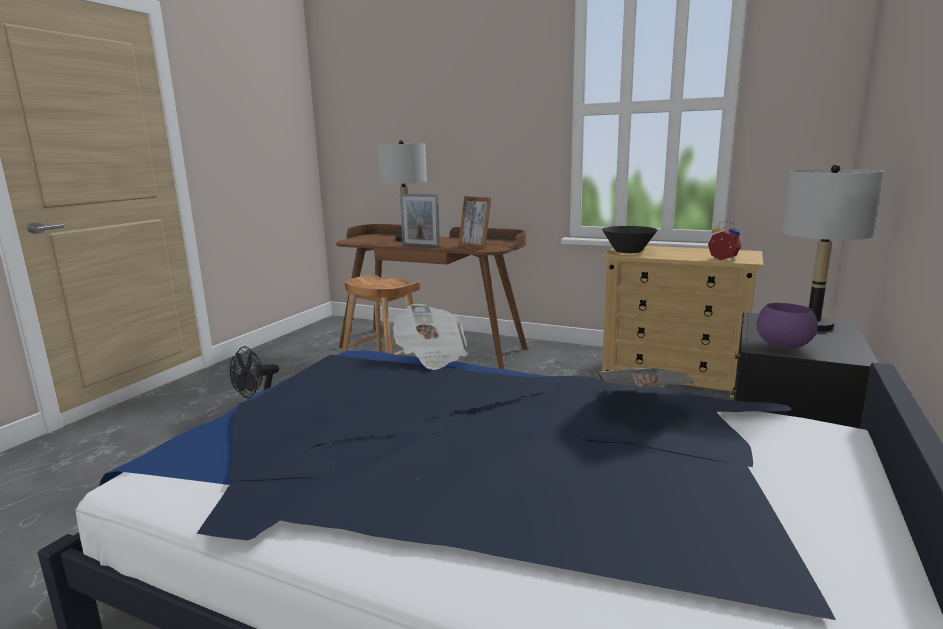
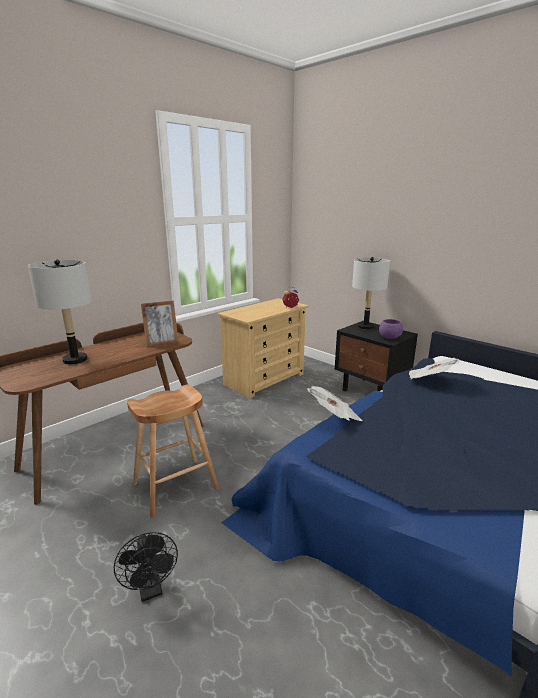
camera: 70 degrees left, 5 degrees up
picture frame [400,194,440,247] -> none
black bowl [602,226,658,253] -> none

